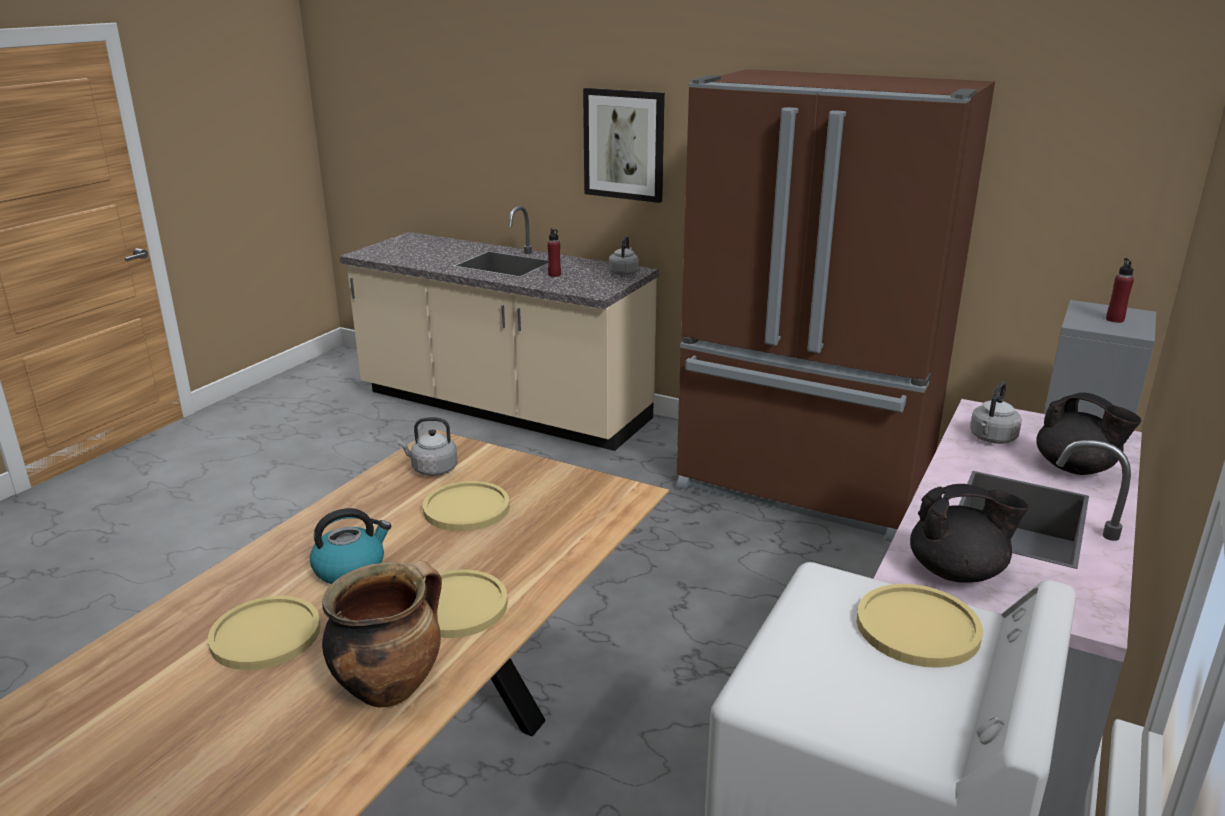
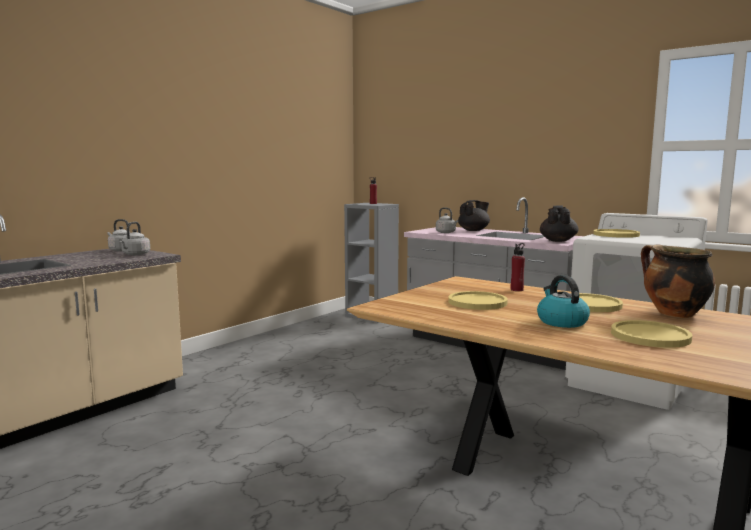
camera: 80 degrees left, 15 degrees down
grey kettle [398,417,458,476] -> grey kettle moved to [119,222,150,255]
red bottle [547,228,561,277] -> red bottle moved to [511,243,525,291]
picture [583,88,665,203] -> none
brown fridge [677,69,995,542] -> none

